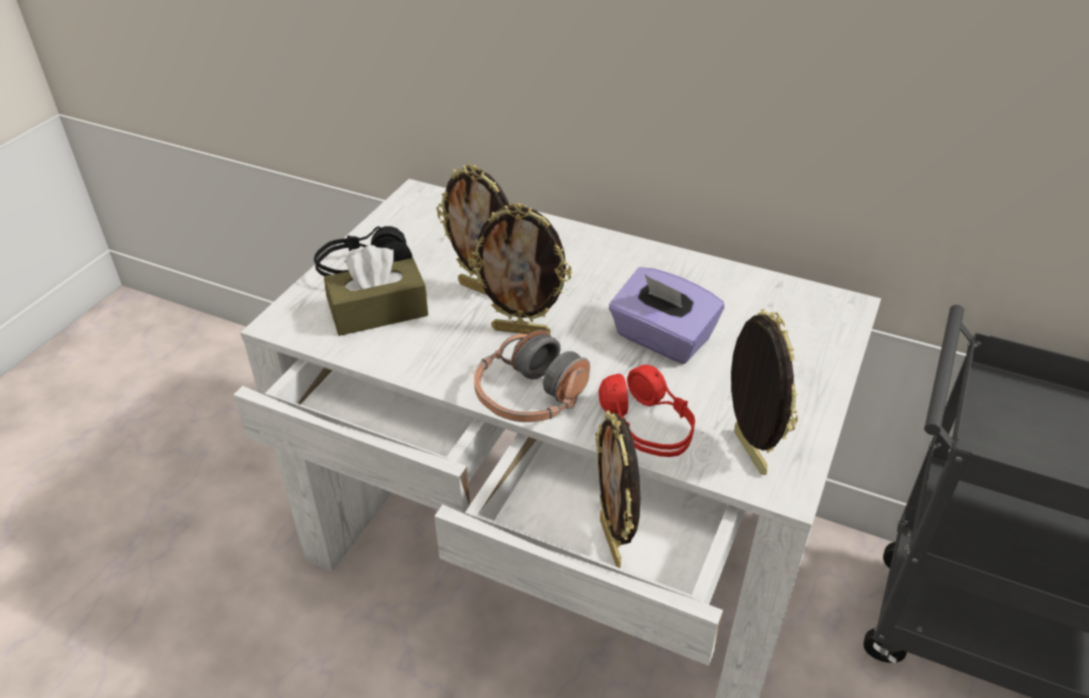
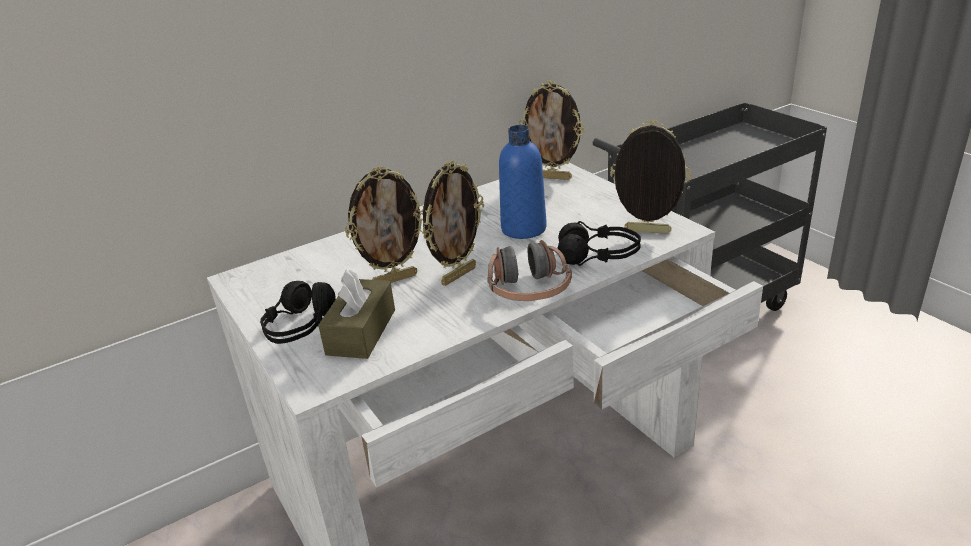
camera: 55 degrees left, 10 degrees down
picture frame [595,410,640,568] -> picture frame moved to [519,81,585,180]
red headphones [599,365,695,457] -> black headphones [557,221,641,266]
purple tissue box [609,267,724,364] -> blue bottle [499,125,547,239]

